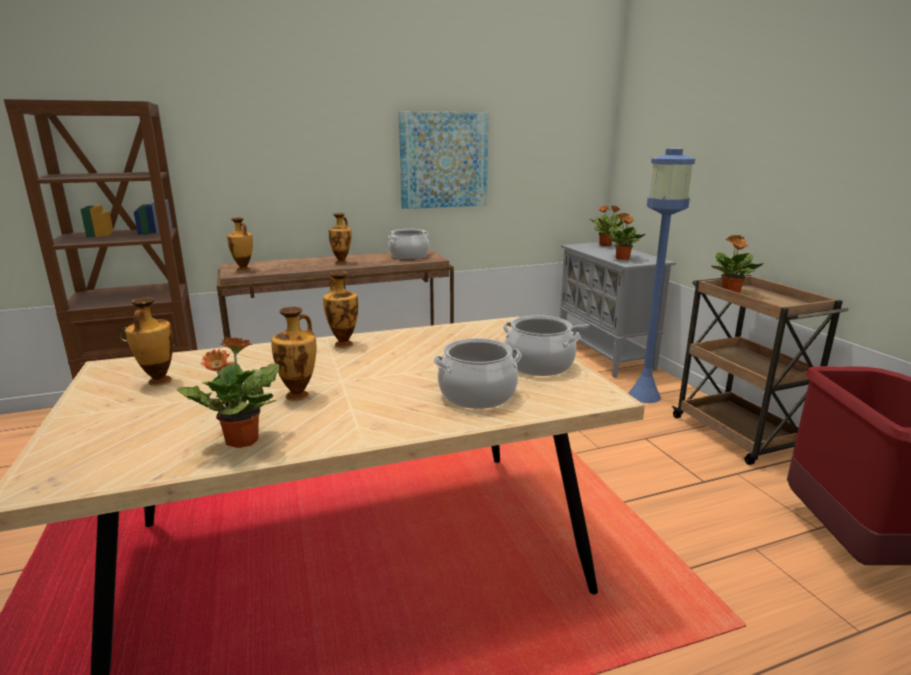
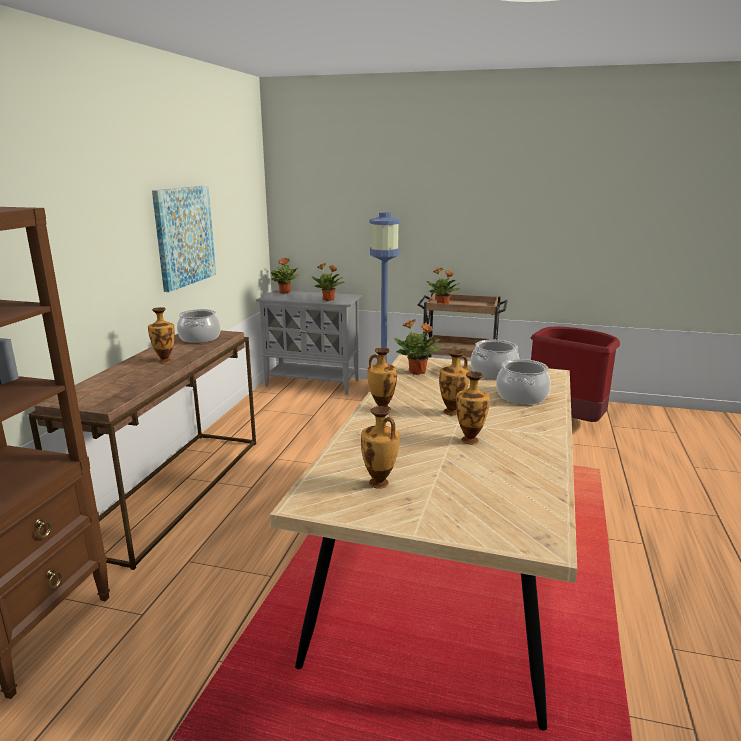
camera: 55 degrees left, 0 degrees up
potted plant [177,336,279,448] -> potted plant moved to [394,319,443,375]
vase [227,218,253,271] -> vase moved to [439,350,469,415]

